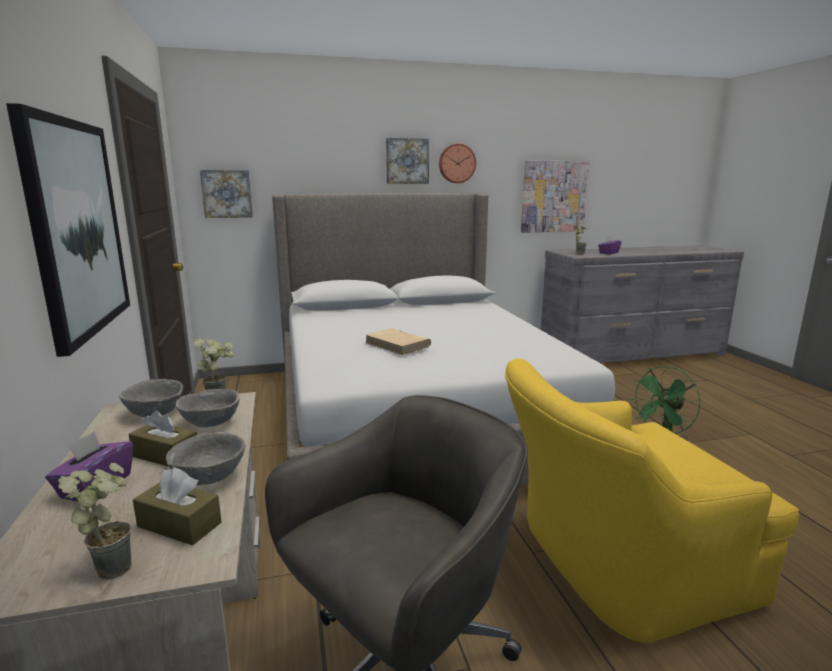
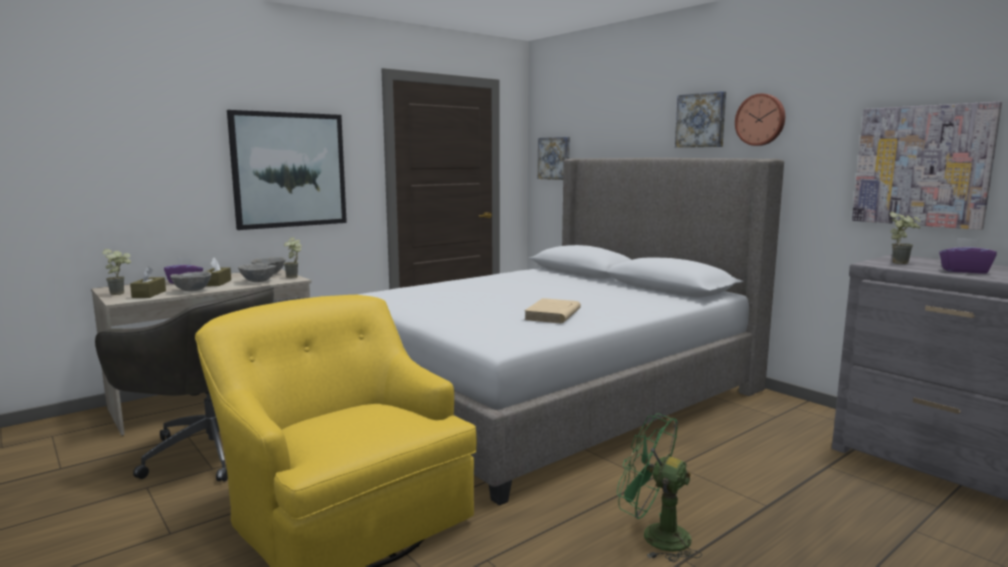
camera: 65 degrees right, 5 degrees down
beige book [365,328,431,355] -> beige book moved to [524,298,581,323]

